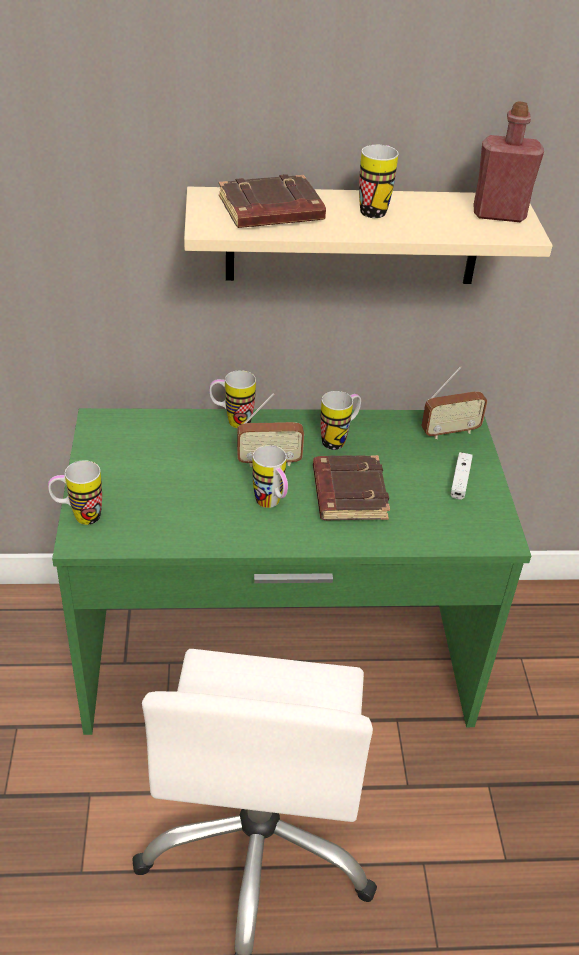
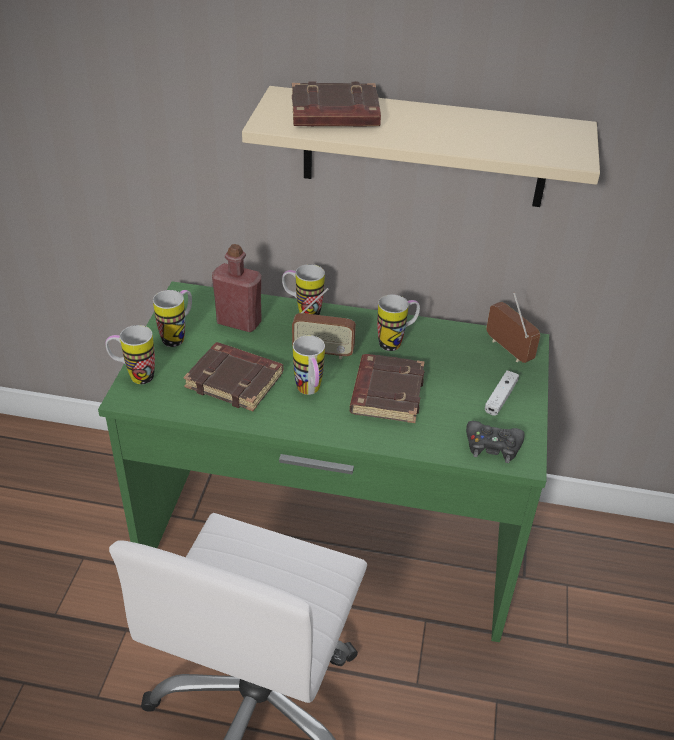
camera: 15 degrees right, 0 degrees up
mug [359,145,398,218] -> mug moved to [153,290,192,347]
radio [422,366,487,439] -> radio turned 120 degrees counterclockwise [486,292,540,363]
red bottle [473,102,544,222] -> red bottle moved to [212,244,262,332]
none -> brown book [183,342,283,411]
none -> black game controller [466,421,525,463]

